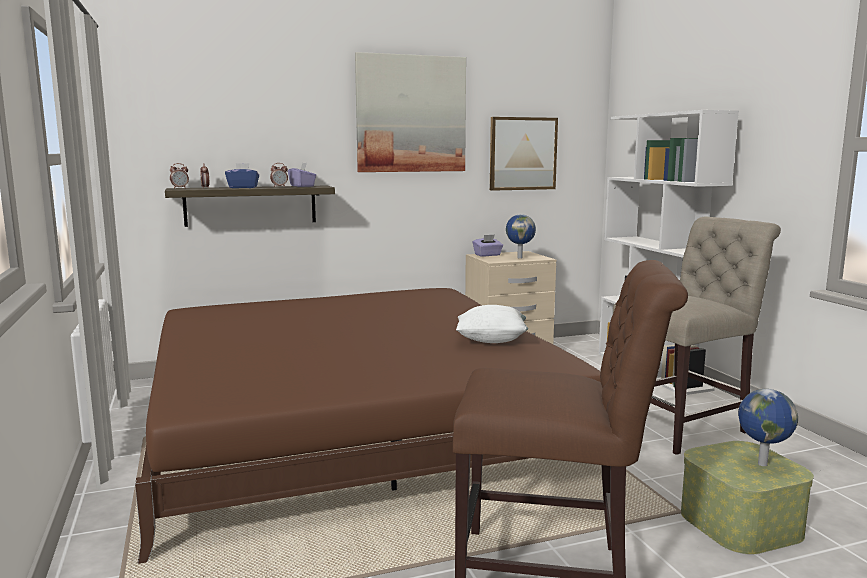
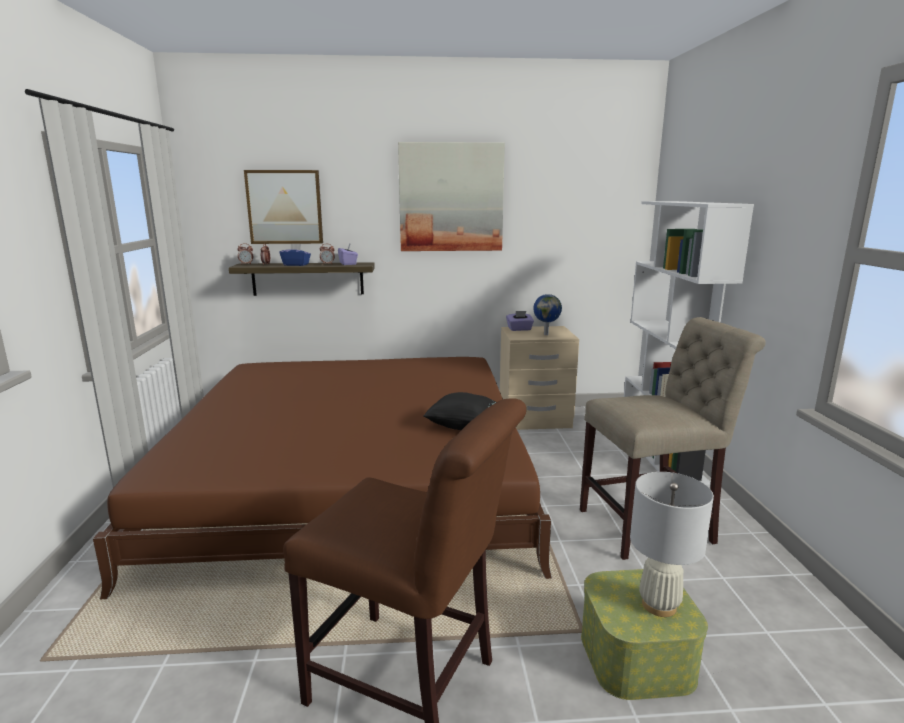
camera: 15 degrees right, 5 degrees up
white pillow [456,305,528,343] -> black pillow [423,392,496,430]
picture [490,117,558,191] -> picture moved to [244,170,323,244]
globe [738,389,798,466] -> white table lamp [630,472,714,617]

